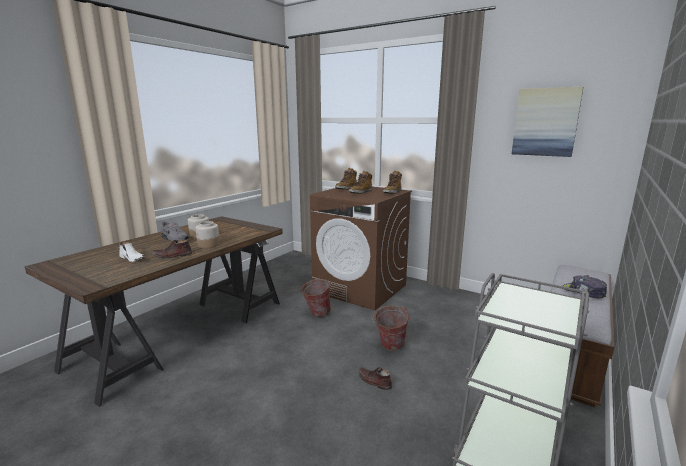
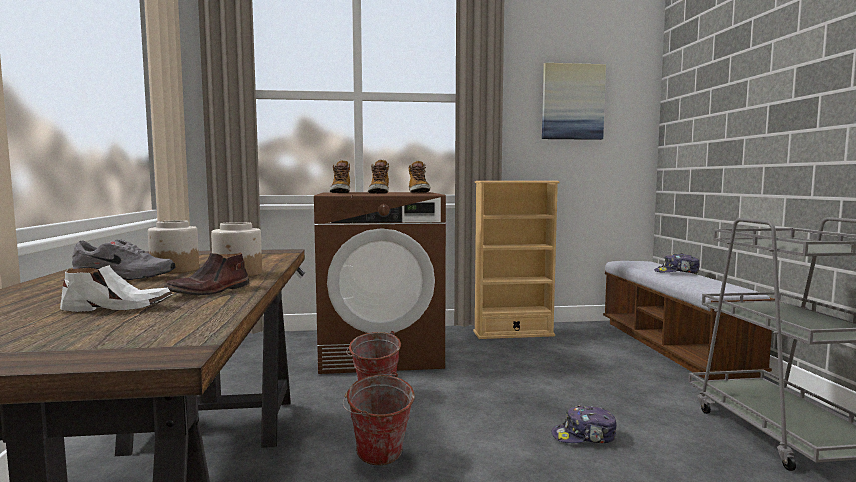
camera: 40 degrees left, 10 degrees down
brown shoe [358,367,392,390] -> cap [551,405,617,443]
bucket [373,305,409,351] -> bucket moved to [343,372,415,465]
none -> beige bookcase [473,181,560,339]

